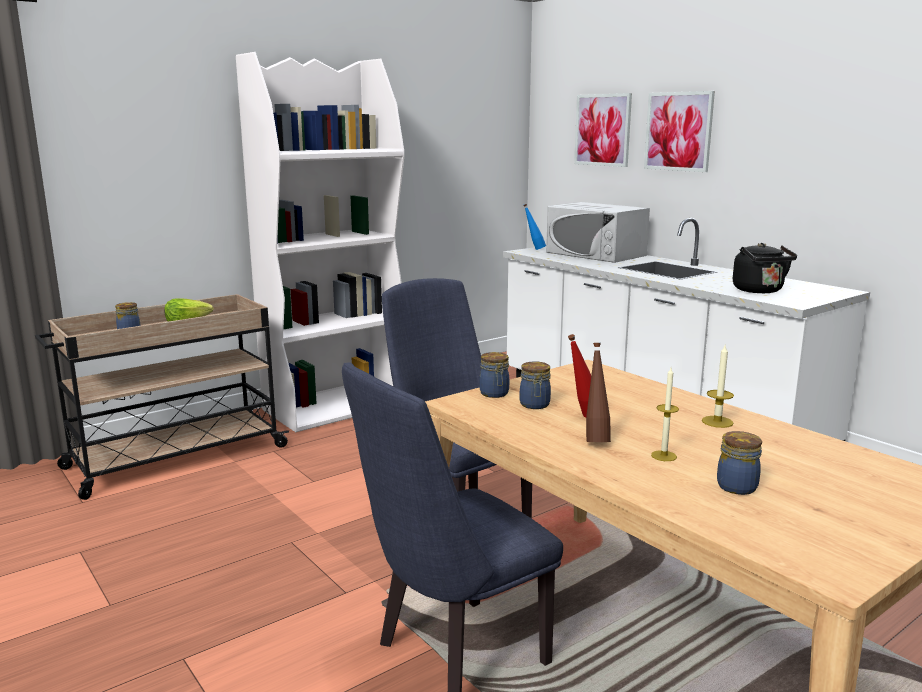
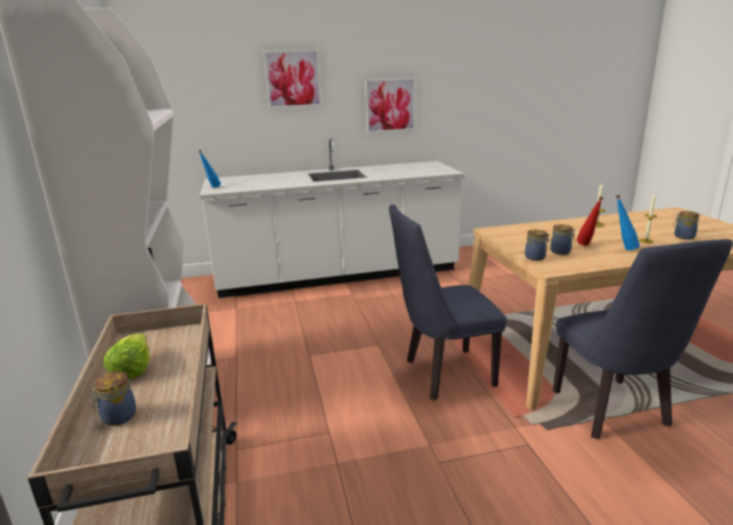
camera: 65 degrees left, 5 degrees up
white microwave [546,202,650,263] -> none
picture [574,93,632,167] -> picture moved to [365,77,416,133]
brown bottle [586,343,611,442] -> blue bottle [615,195,640,250]
black kettle [733,243,797,293] -> none

